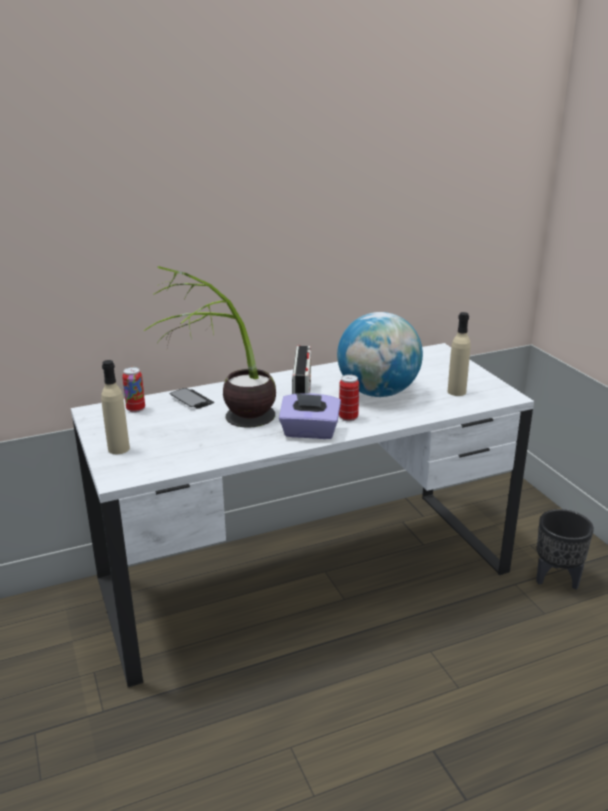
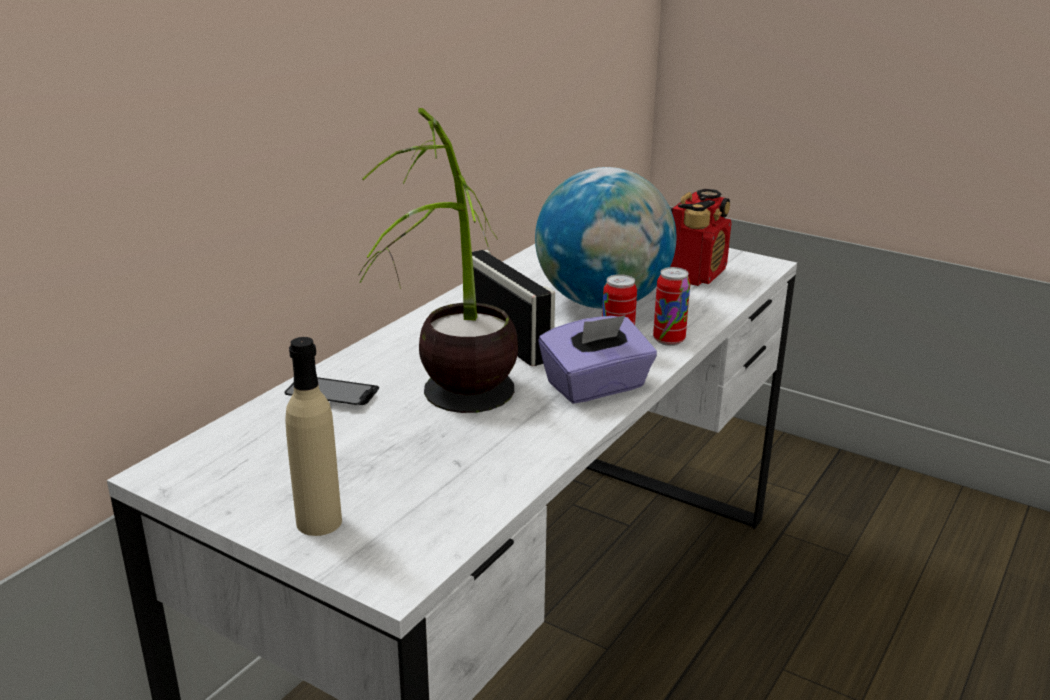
camera: 35 degrees left, 0 degrees up
can [122,367,145,413] -> can moved to [653,267,690,346]
beige bottle [448,312,471,396] -> radio [670,189,731,286]
black planter [536,509,594,590] -> none

